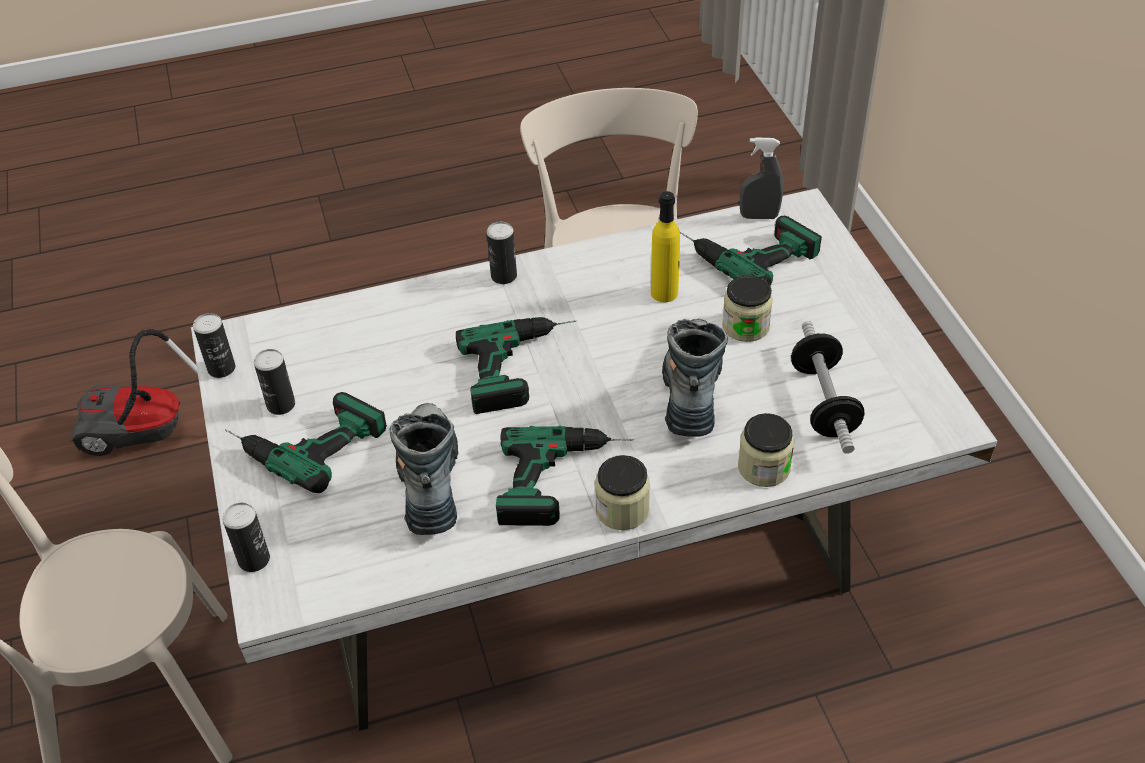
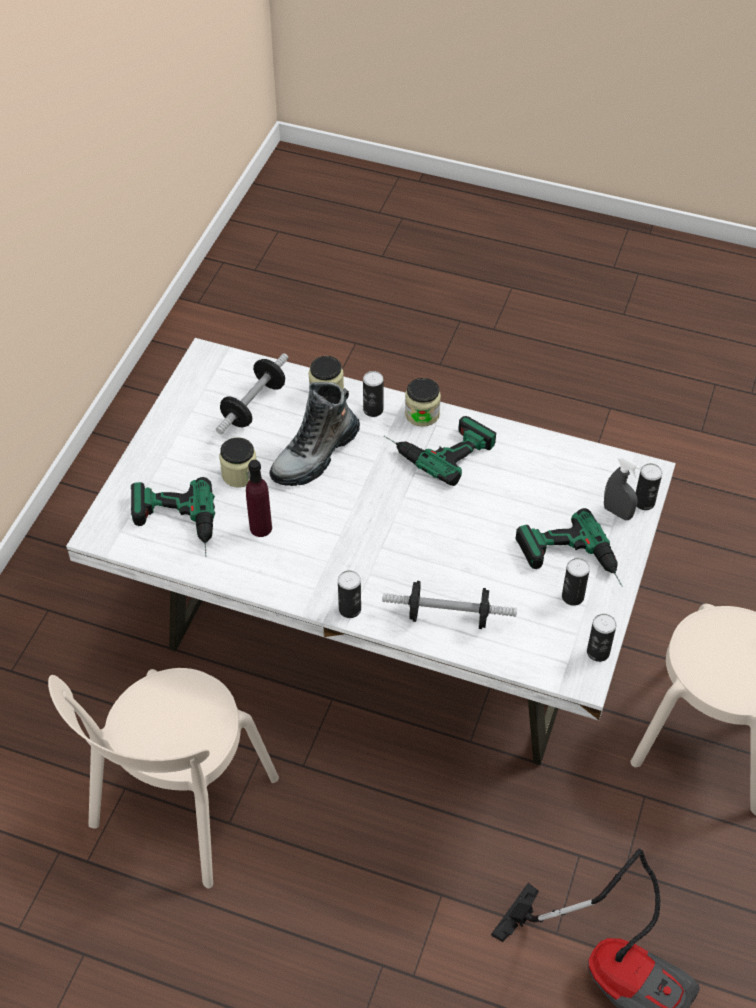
camera: 145 degrees left, 5 degrees up
boot [389,403,458,535] -> none
power drill [456,317,577,414] -> none
yellow bottle [651,191,680,302] -> purple bottle [246,460,272,537]
grey spray bottle [740,137,783,219] -> grey spray bottle moved to [604,456,641,520]
none -> can [363,371,384,417]
none -> dumbbell [382,581,517,629]

